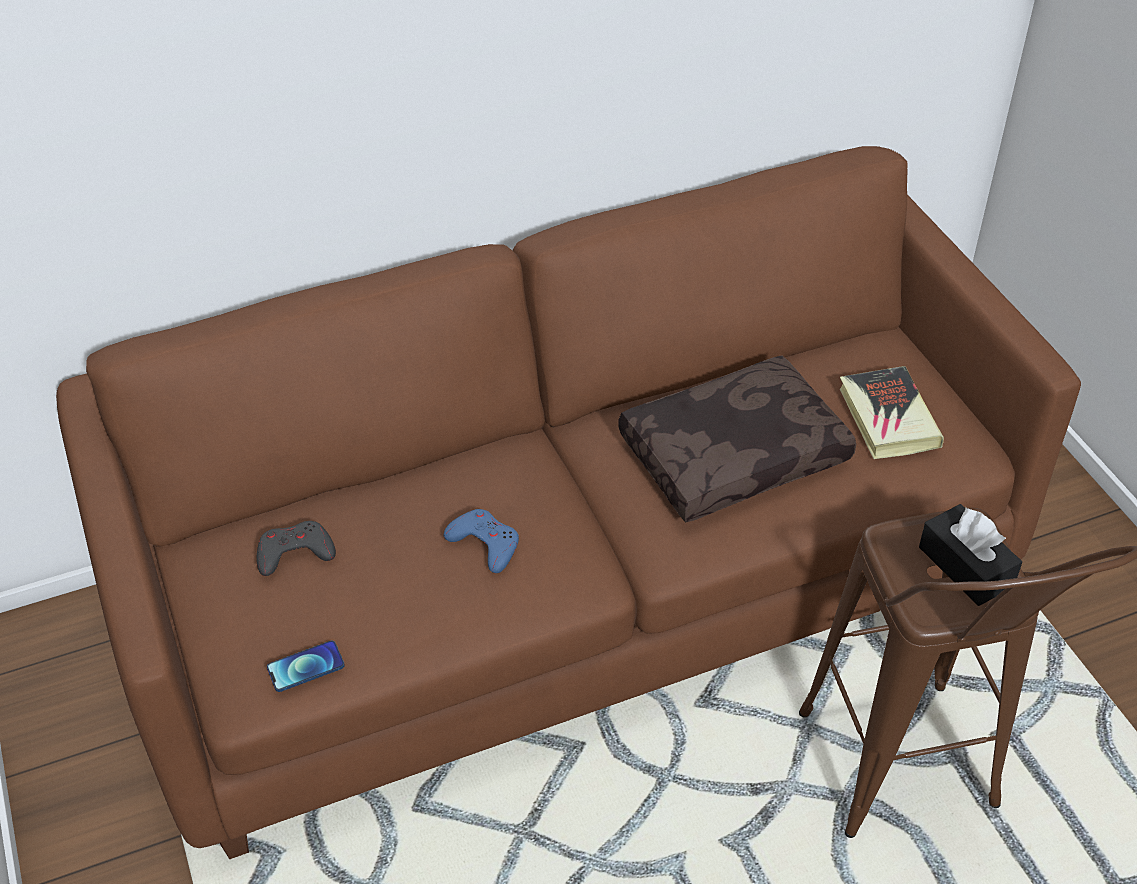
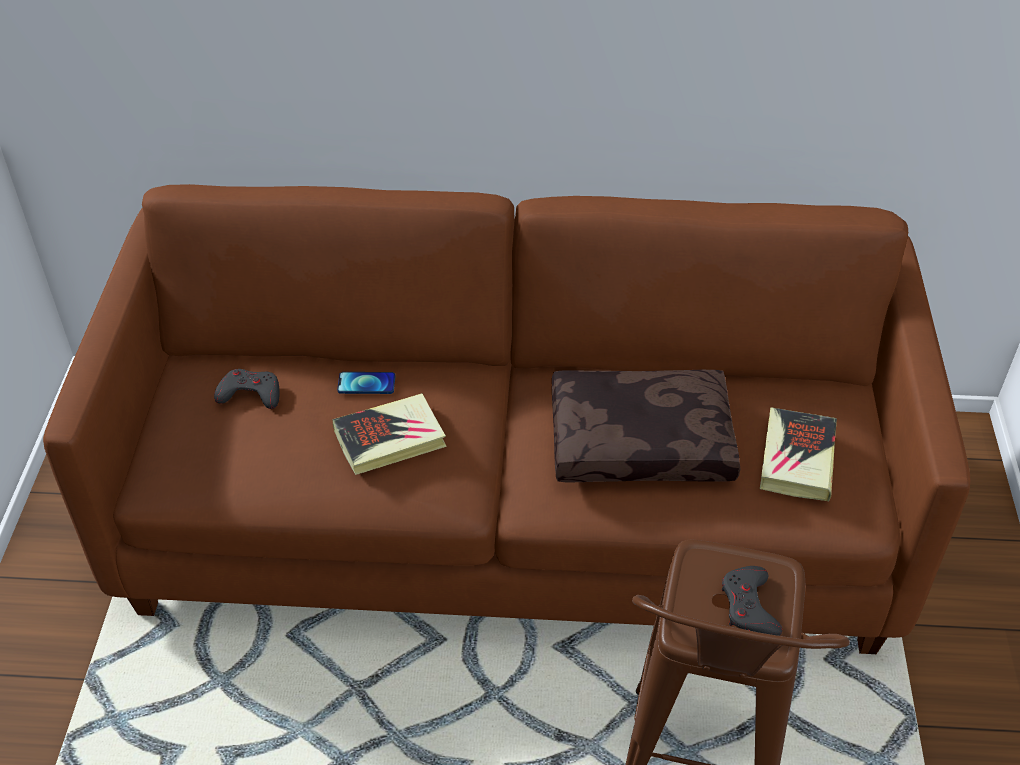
camera: 25 degrees right, 0 degrees up
phone [267,641,345,692] -> phone moved to [337,372,395,394]
blue game controller [444,509,519,573] -> book [333,393,447,475]
black tissue box [919,504,1022,606] -> grey game controller [722,566,782,636]

